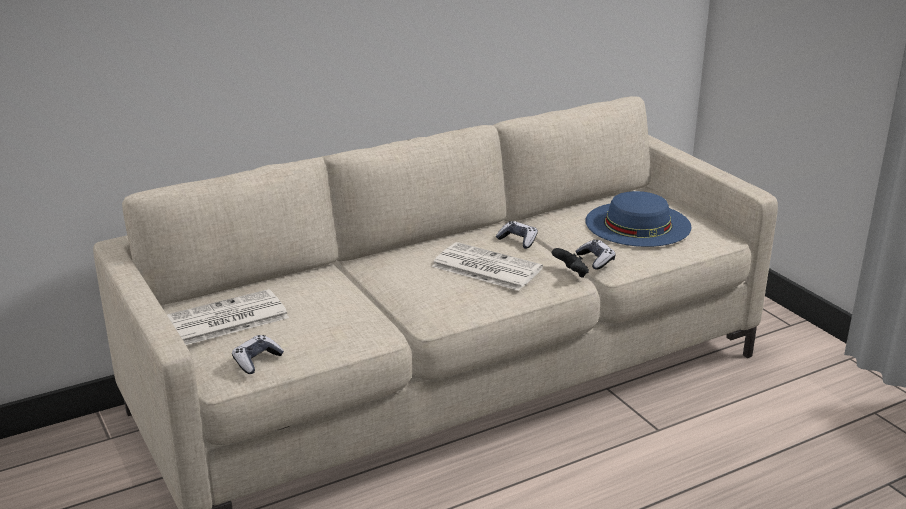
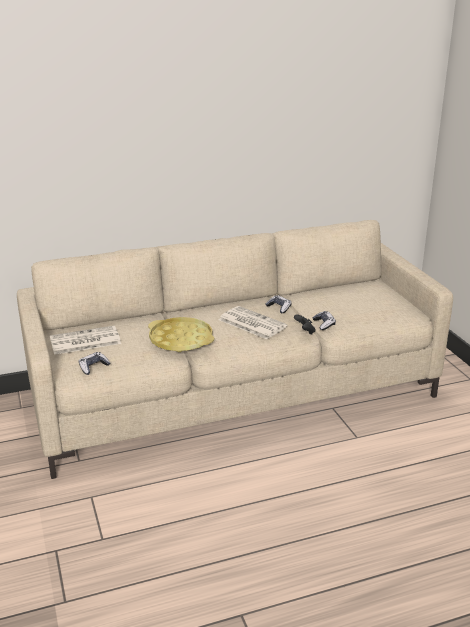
camera: 10 degrees right, 0 degrees up
blue hat [585,191,692,247] -> none
none -> yellow tray [148,317,214,352]

